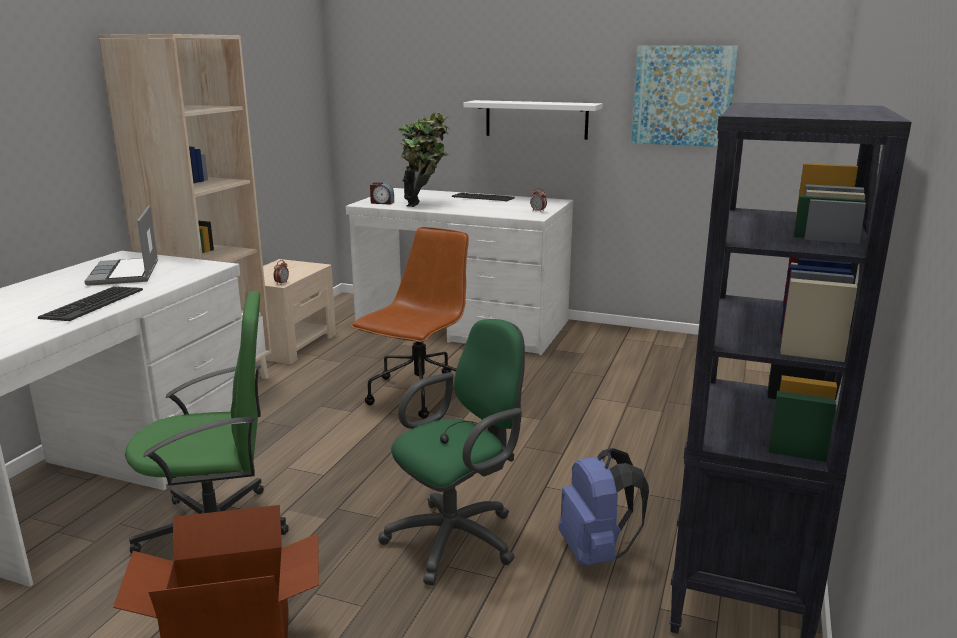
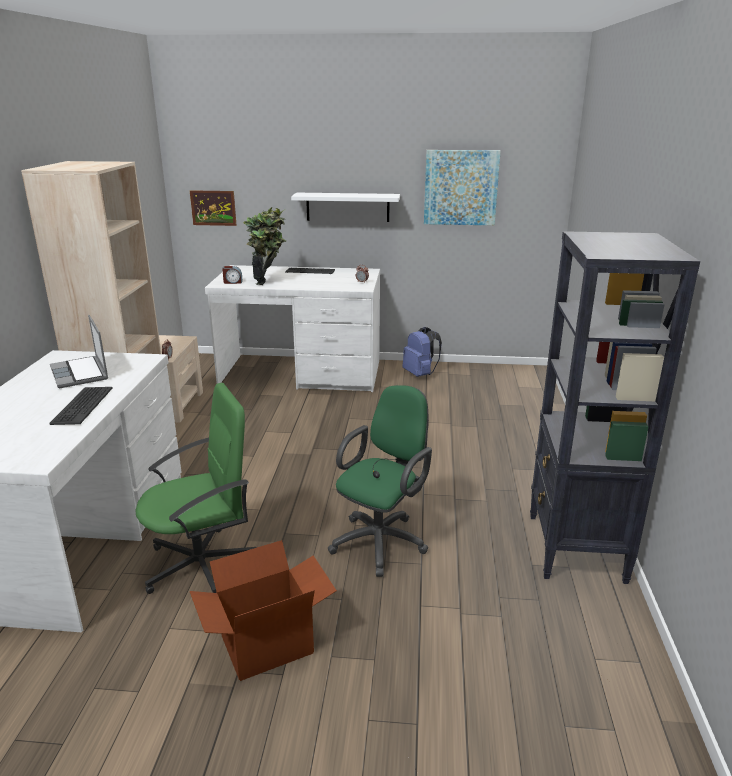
camera: 15 degrees left, 5 degrees up
brown office chair [351,227,469,419] -> none
blue backpack [559,448,649,566] -> blue backpack moved to [402,327,442,377]
none -> picture [190,190,236,226]

